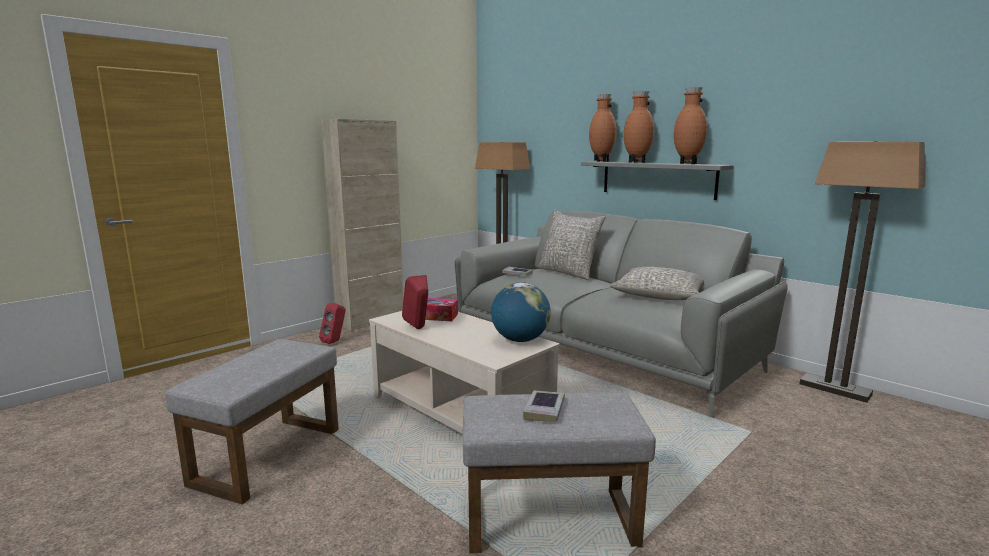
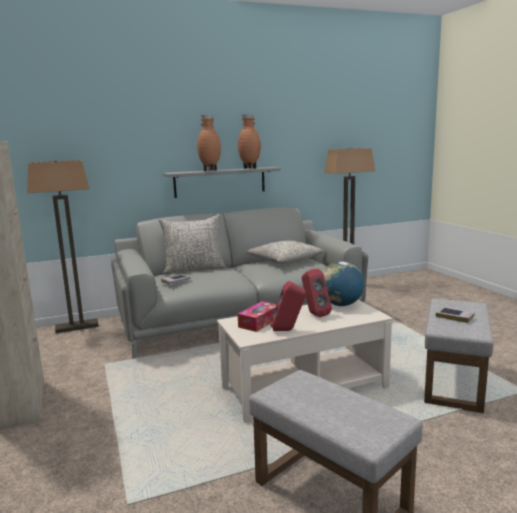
camera: 65 degrees left, 0 degrees up
red speaker [319,303,346,344] -> red speaker moved to [302,269,332,317]
brown vase [589,94,617,162] -> none

